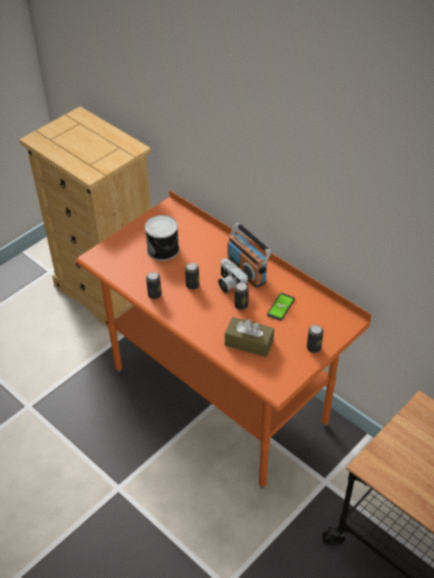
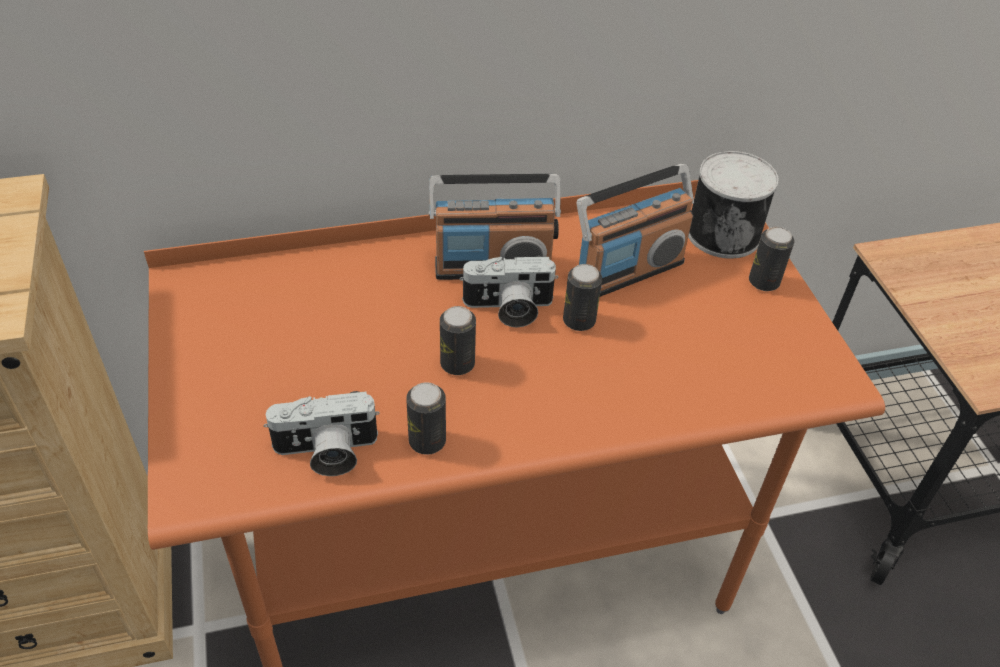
camera: 60 degrees left, 0 degrees up
can [145,215,179,261] -> can moved to [688,151,779,259]
brown tissue box [225,317,274,357] -> none
phone [267,293,295,321] -> radio [577,164,694,297]
none -> camera [264,391,380,476]

